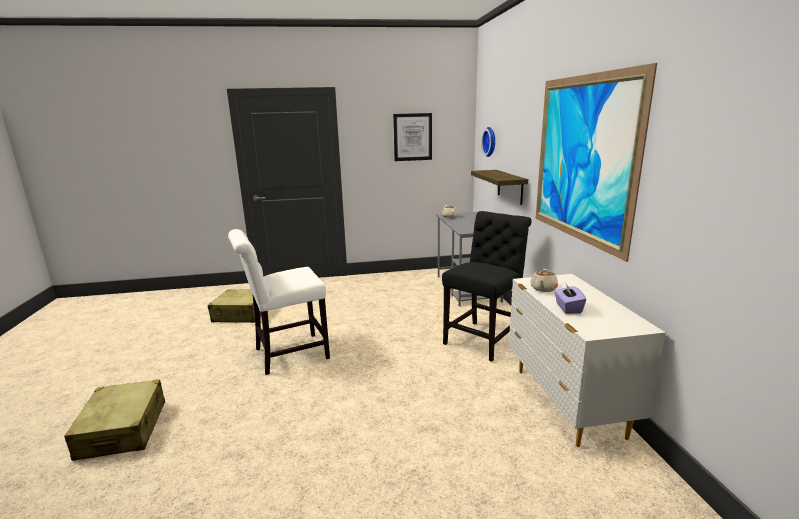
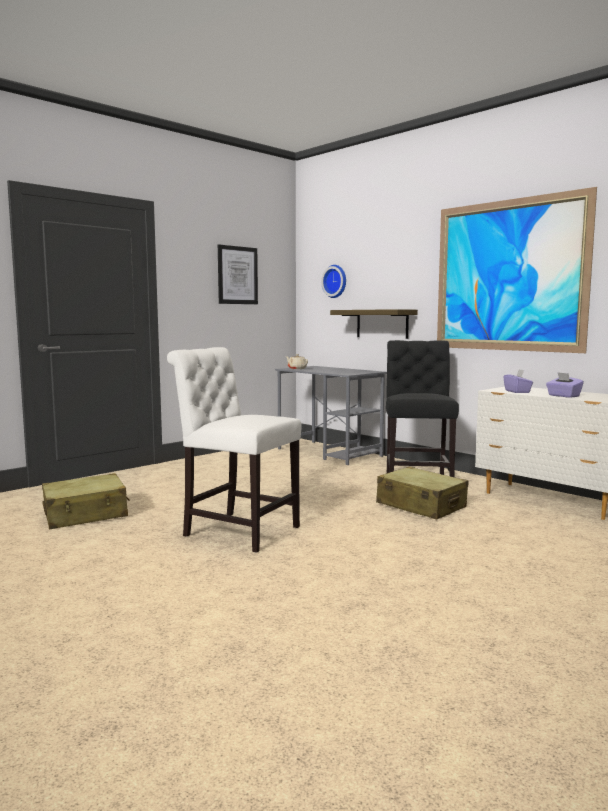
camera: 35 degrees left, 10 degrees down
beige suitcase [64,380,165,461] -> beige suitcase moved to [376,466,468,519]
white chair [228,229,330,375] -> white chair turned 90 degrees clockwise [167,347,302,553]
beige teapot [530,269,558,292] -> purple tissue box [503,369,533,393]

